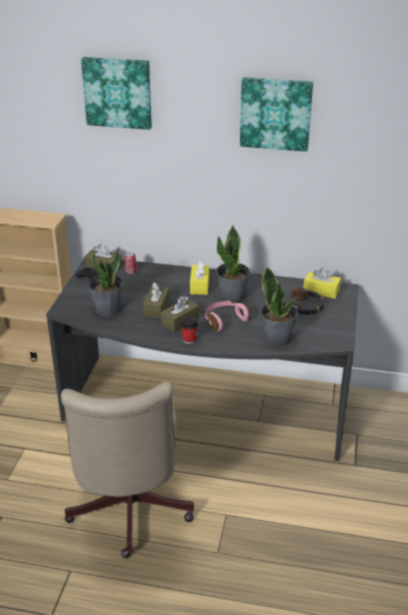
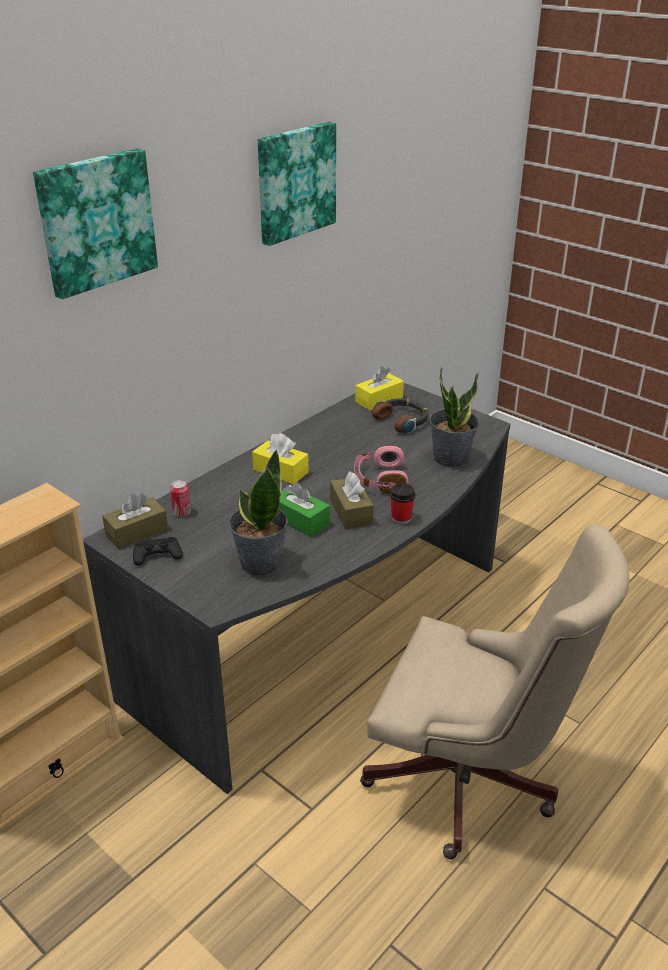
camera: 60 degrees left, 0 degrees up
brown tissue box [143,282,170,319] -> green tissue box [279,482,330,537]
potted plant [216,226,250,303] -> none

